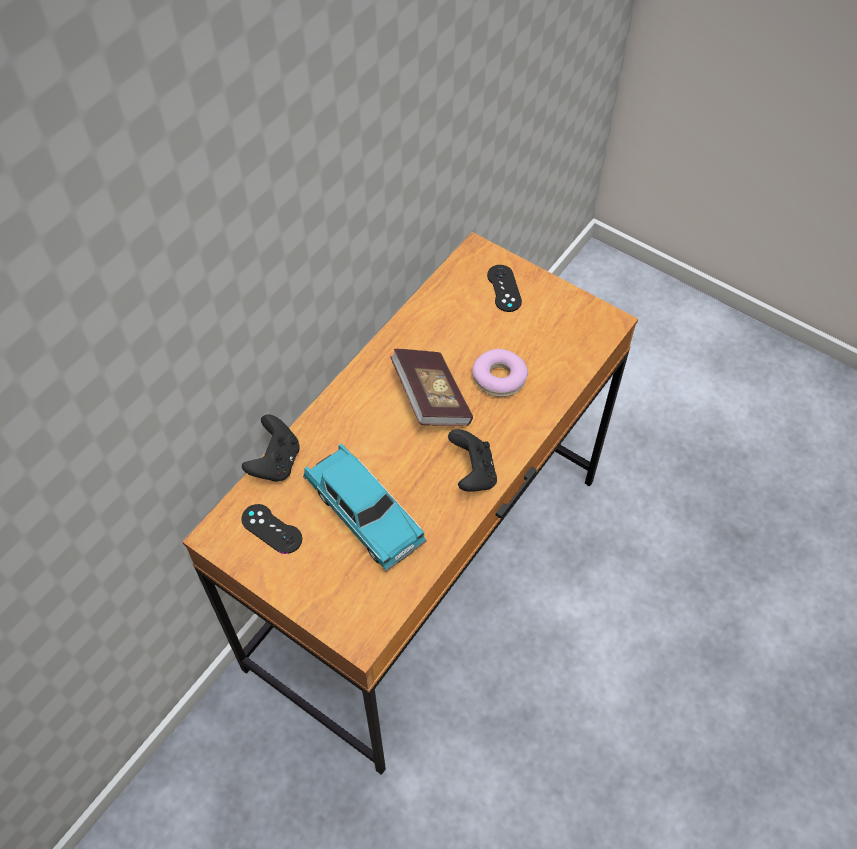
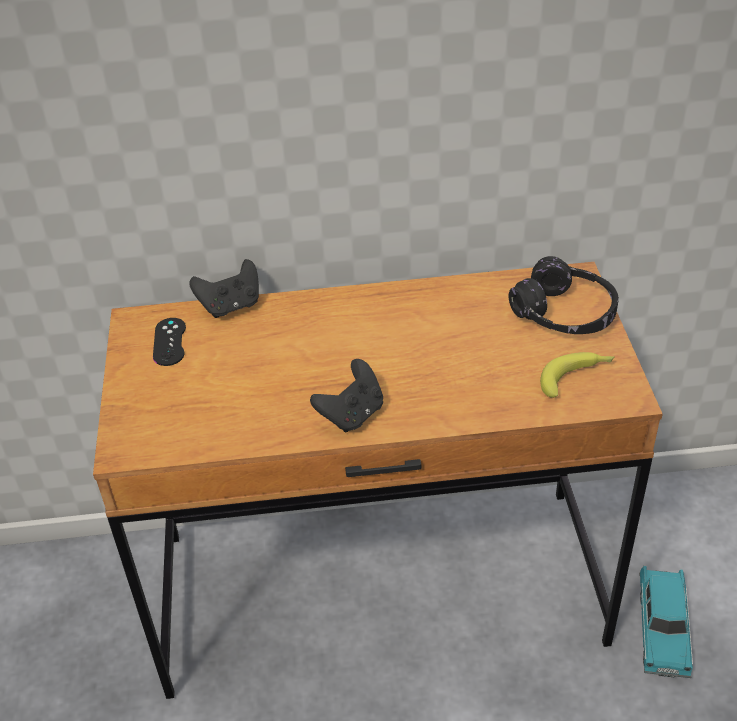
camera: 50 degrees right, 15 degrees down
turquoise toy car [303,444,427,571] -> turquoise toy car moved to [639,566,693,678]
book [390,349,473,426] -> none
donut [472,349,528,397] -> none
black game controller [487,265,522,312] -> black headphones [509,256,619,334]
none -> banana [540,352,615,398]

